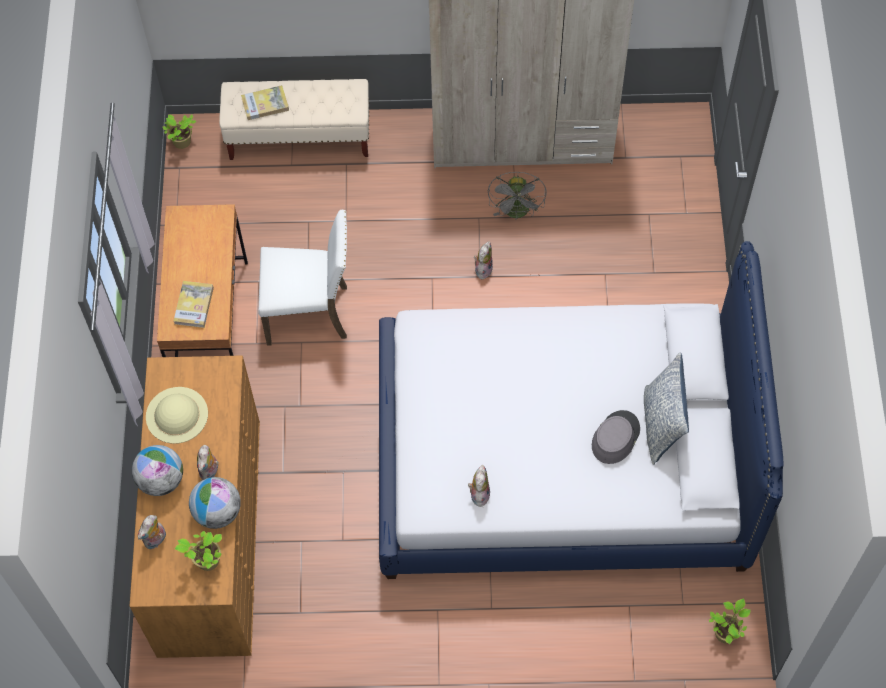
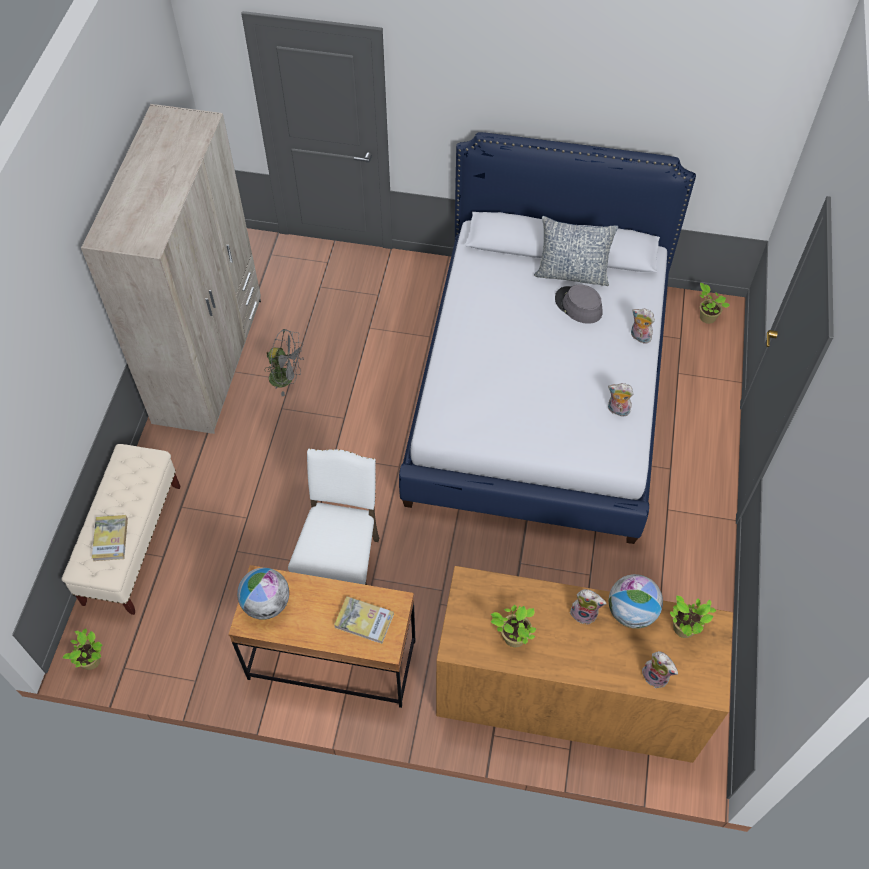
camera: 80 degrees left, 5 degrees down
globe [132,445,183,496] -> globe moved to [237,568,289,620]
beige hat [146,387,208,444] -> potted plant [491,605,536,647]
plush toy [474,241,493,279] -> plush toy moved to [631,309,655,344]

